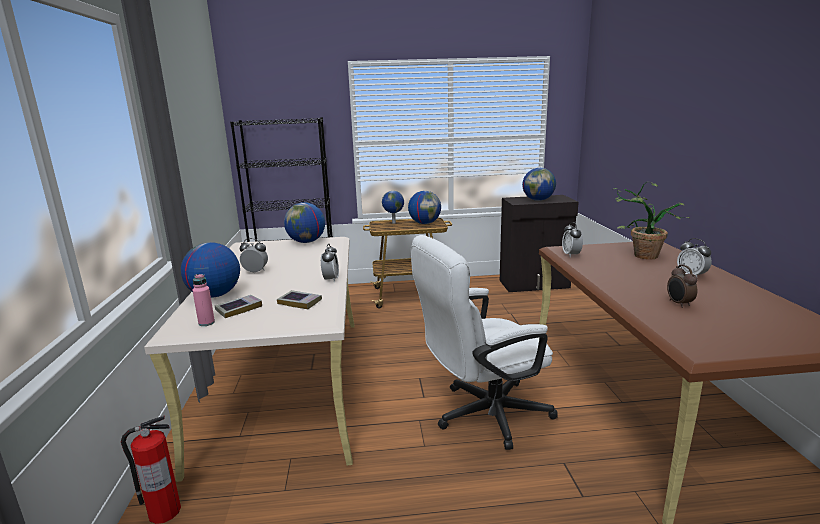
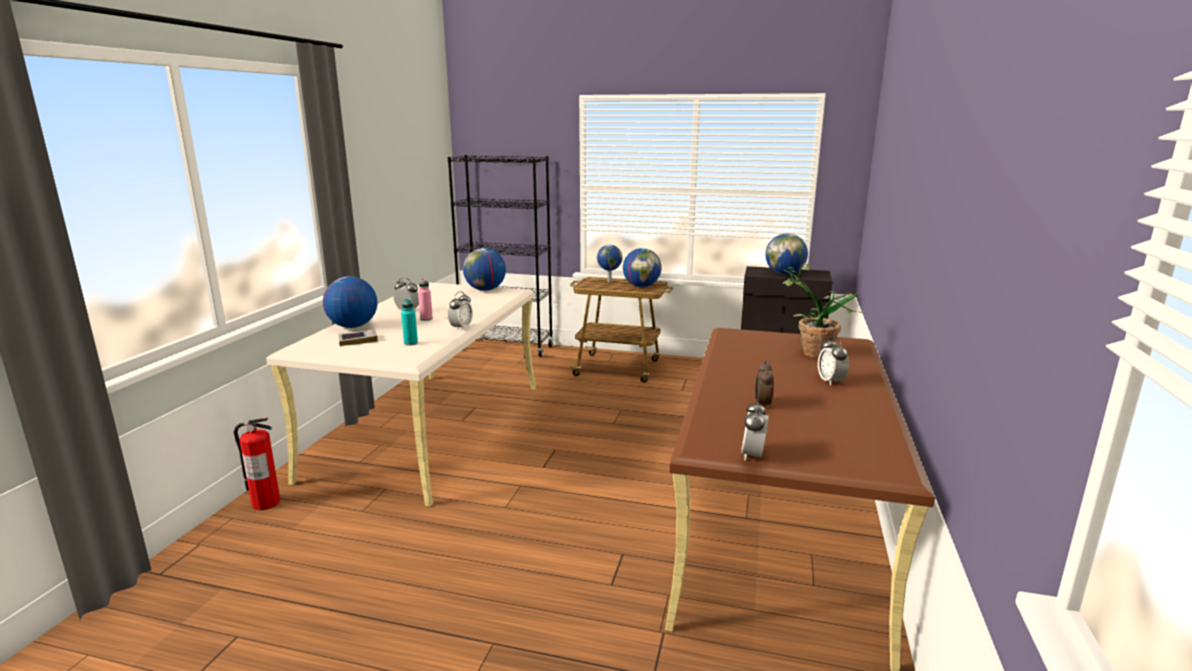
camera: 20 degrees right, 0 degrees up
pink bottle [192,274,215,326] -> pink bottle moved to [418,279,433,321]
book [277,290,322,309] -> turquoise bottle [401,299,418,346]
white office chair [411,235,558,450] -> none
alarm clock [562,222,583,257] -> alarm clock moved to [741,399,769,461]

